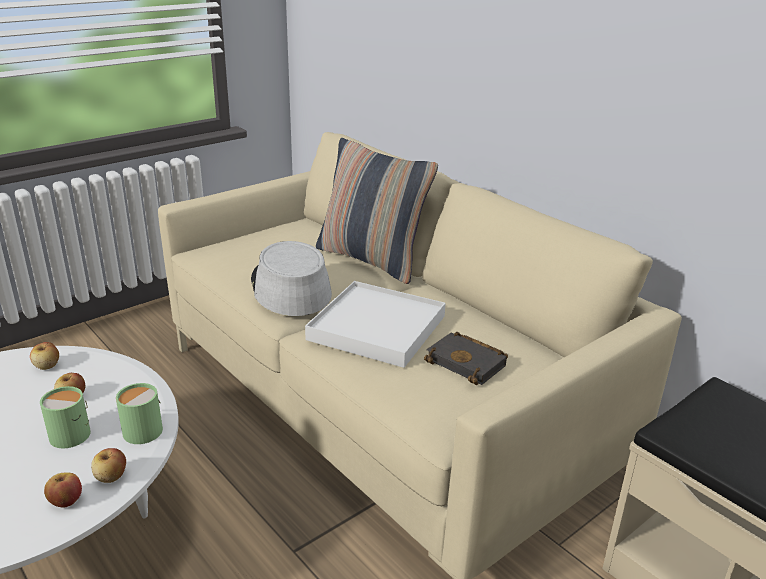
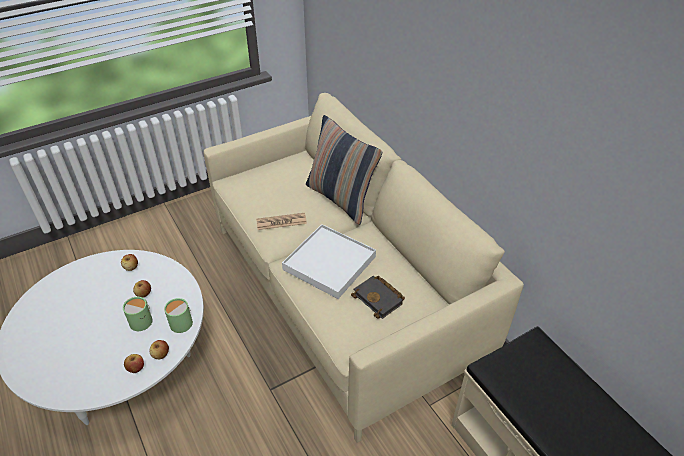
camera: 10 degrees right, 15 degrees up
grey hat [251,241,332,316] -> newspaper [256,213,307,230]

